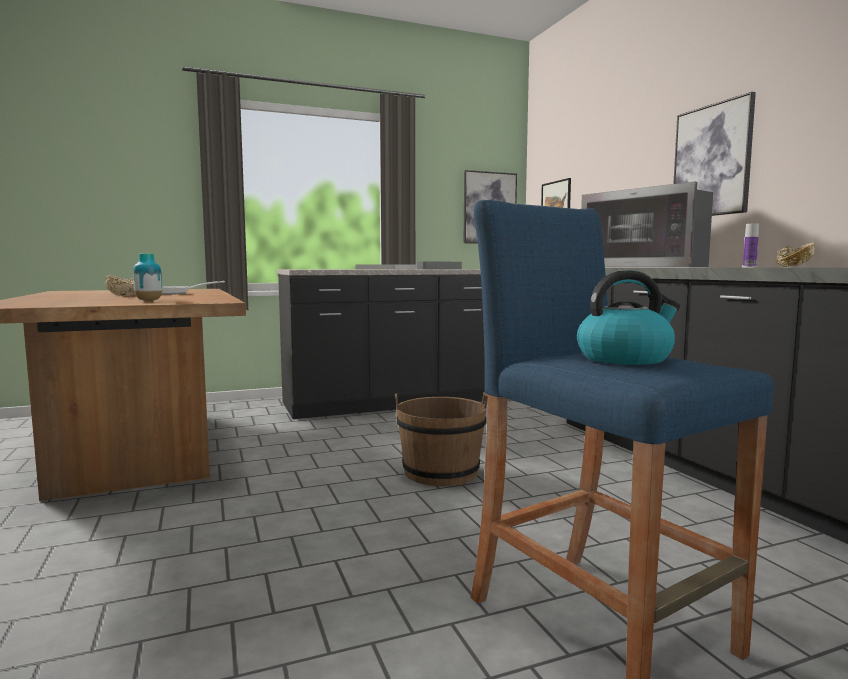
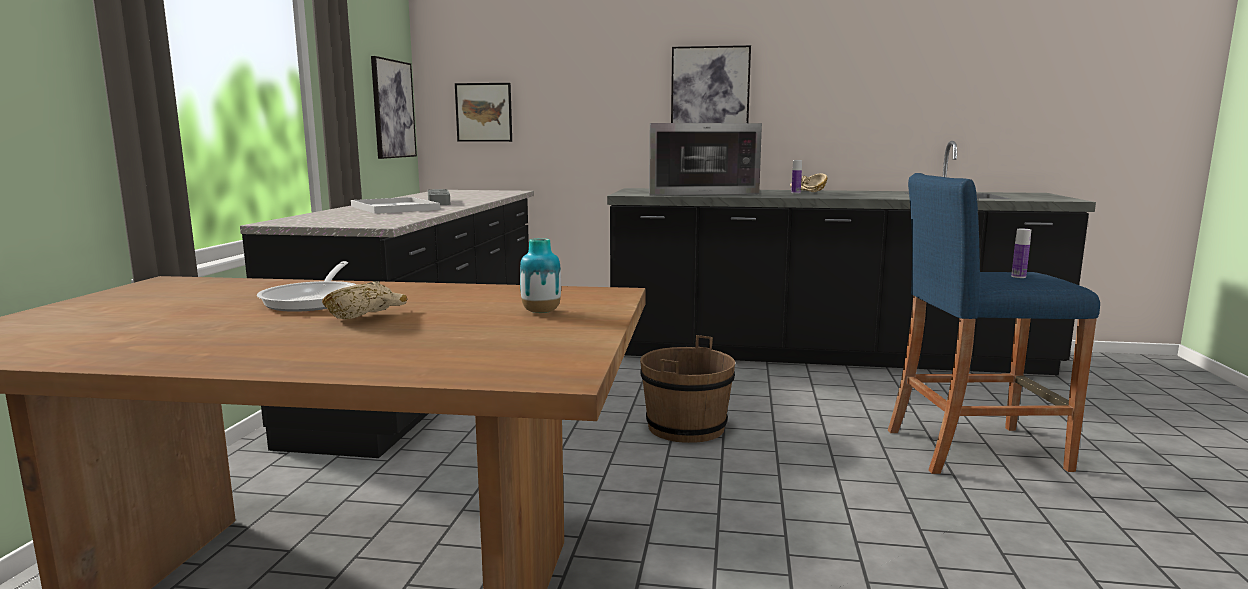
camera: 60 degrees left, 5 degrees up
kettle [577,270,680,365] -> bottle [1011,229,1031,278]

